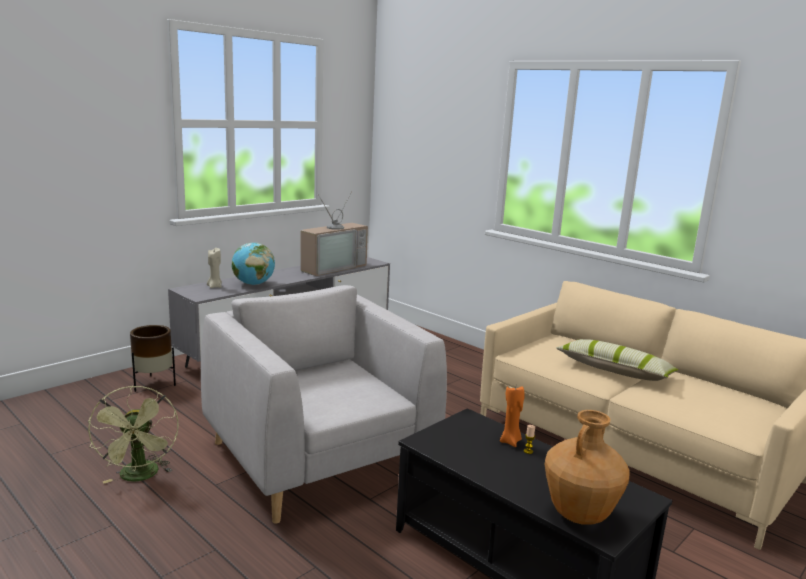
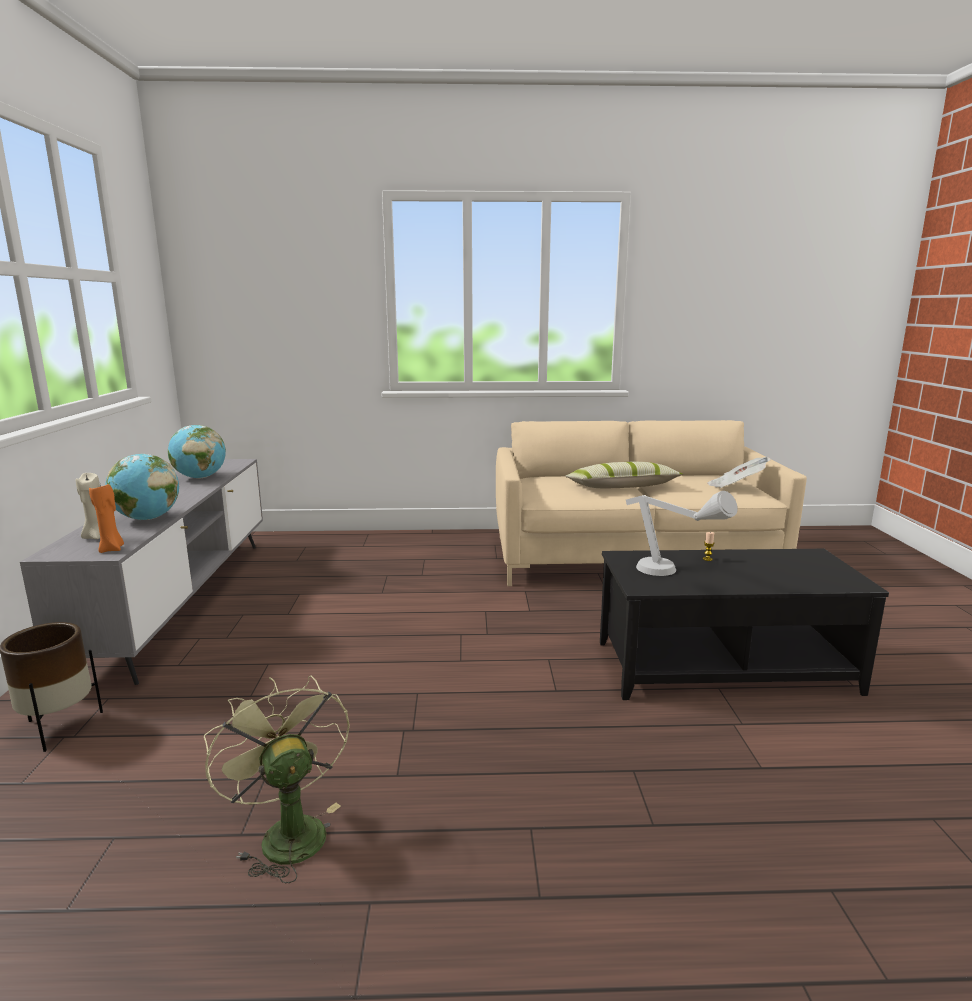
camera: 45 degrees left, 0 degrees up
green fan [88,385,179,484] -> green fan turned 150 degrees counterclockwise [204,676,350,884]
grey armchair [201,285,447,524] -> none
television [300,191,368,276] -> globe [168,425,226,478]
orange candle [500,386,525,447] -> orange candle moved to [89,484,124,553]
brown vase [545,410,630,525] -> none
none -> grey table lamp [626,491,738,576]
none -> newspaper [707,457,771,488]

